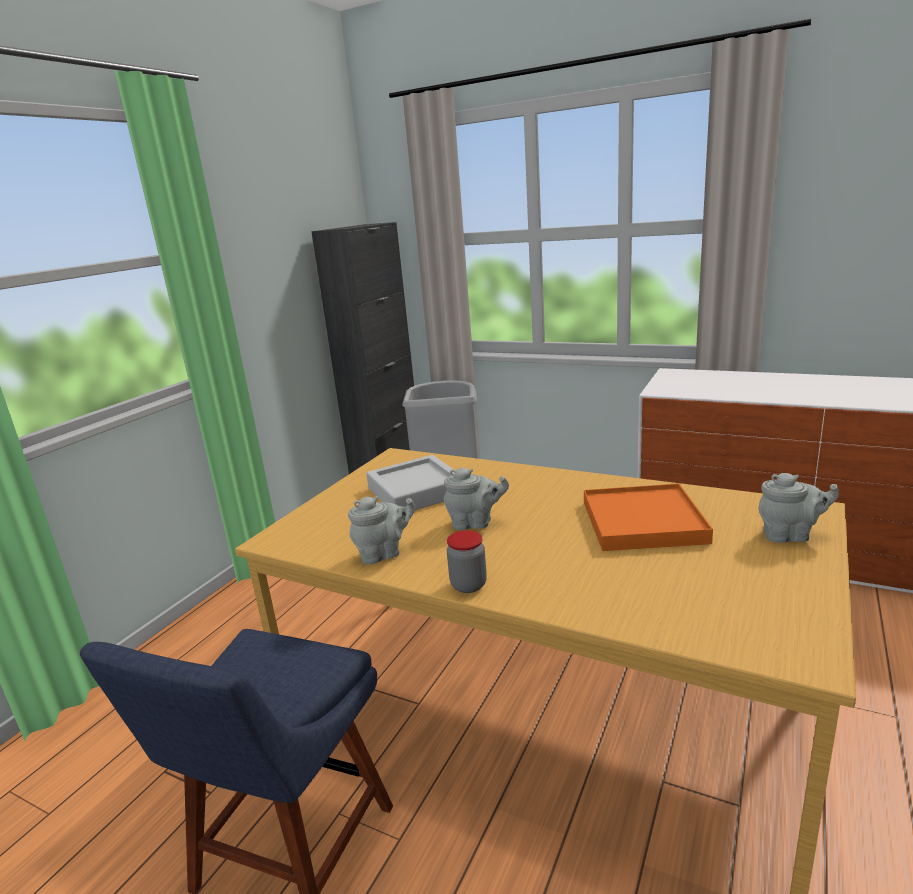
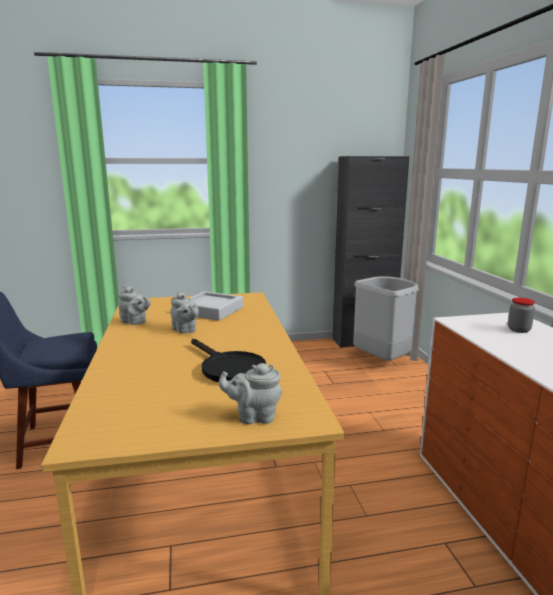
camera: 50 degrees right, 5 degrees down
jar [447,530,487,593] -> jar moved to [508,298,535,333]
orange tray [584,484,713,551] -> black frying pan [191,339,266,382]
grey teapot [759,473,839,543] -> grey teapot turned 120 degrees clockwise [218,363,282,424]

